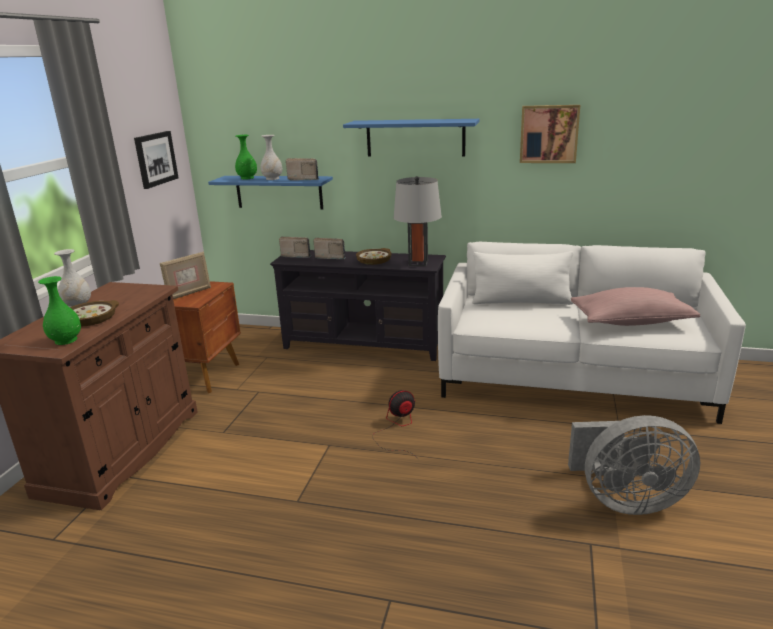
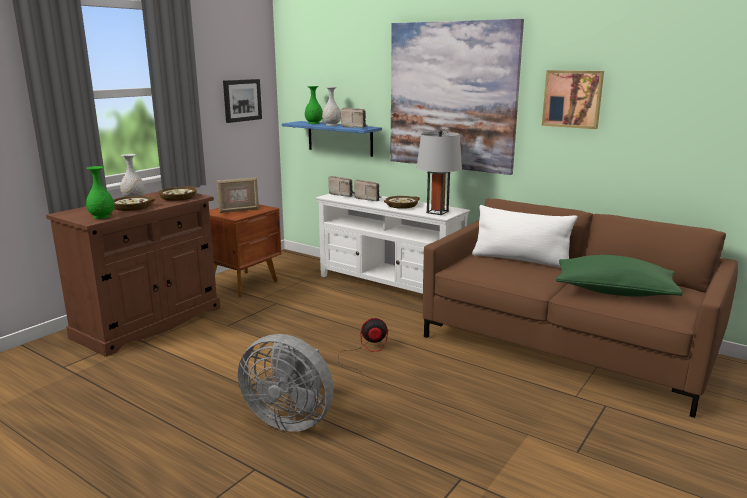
camera: 20 degrees right, 5 degrees down
black tv stand [270,250,446,361] -> white tv stand [316,193,470,294]
blue shelf [343,119,479,157] -> picture [390,19,524,175]
white sofa [438,241,746,424] -> brown sofa [423,199,738,418]
grey fan [568,415,700,515] -> grey fan moved to [238,334,334,432]
pink pillow [571,287,700,326] -> green pillow [556,255,683,297]
none -> bowl [159,186,197,201]

